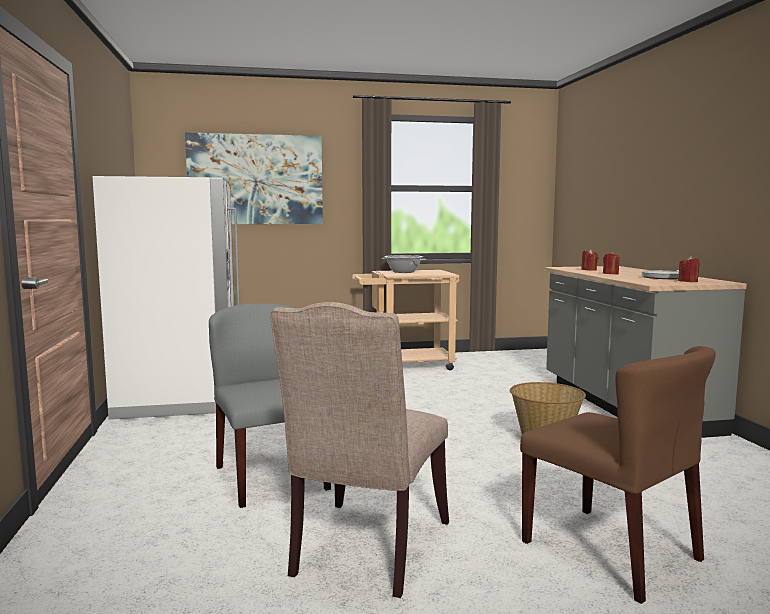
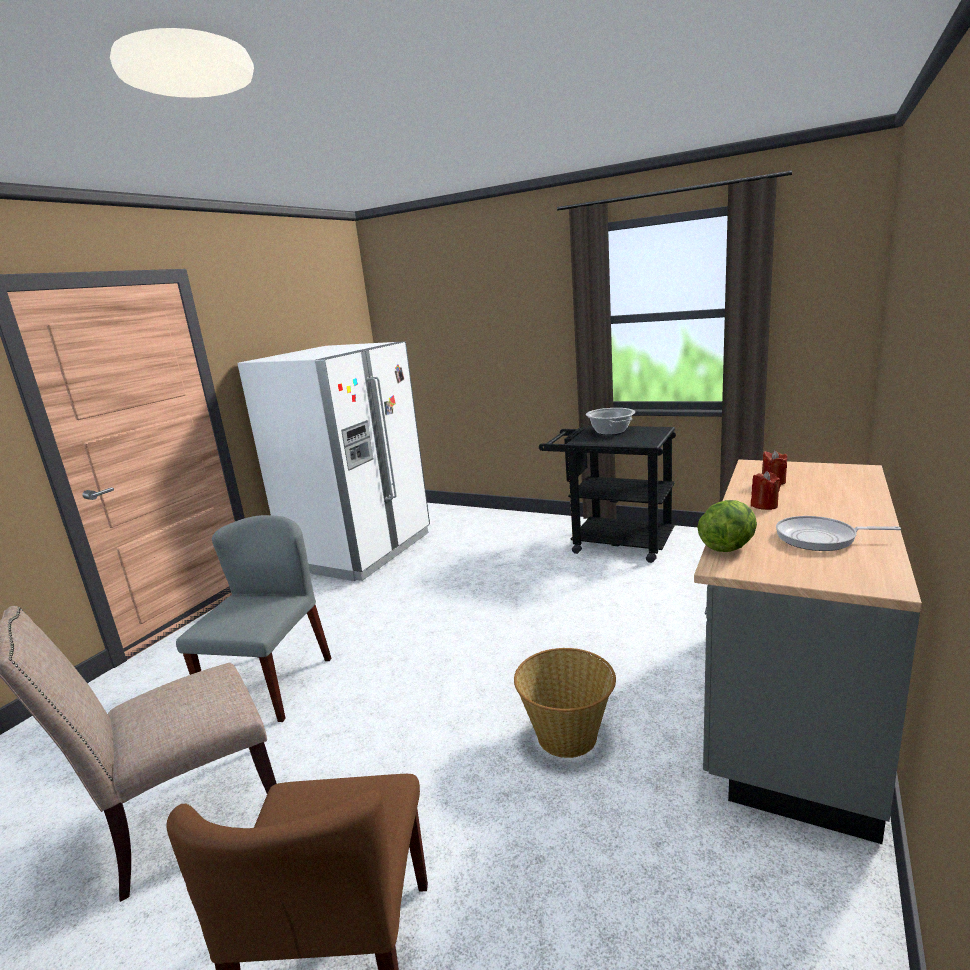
camera: 40 degrees right, 10 degrees up
picture [185,132,323,224] -> none
beige cart [352,270,459,370] -> black cart [539,425,676,563]
red candle [678,256,700,282] -> none
none -> lettuce [697,500,757,552]

